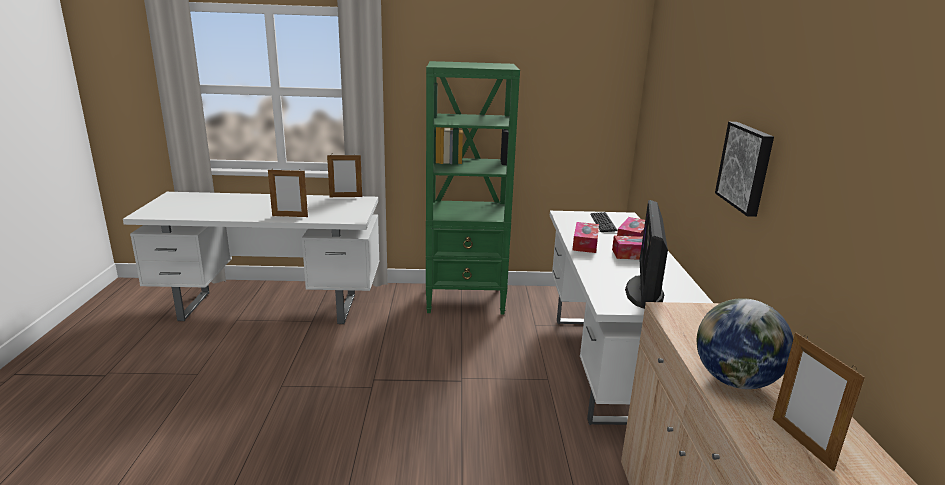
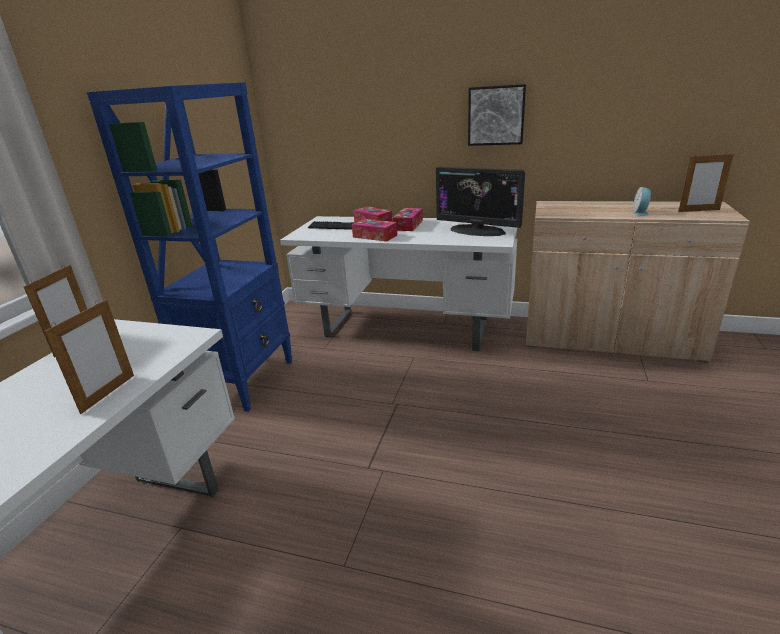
camera: 70 degrees left, 5 degrees up
green bookcase [426,61,520,315] -> blue bookcase [87,82,293,412]
globe [697,298,793,389] -> alarm clock [633,187,652,216]

